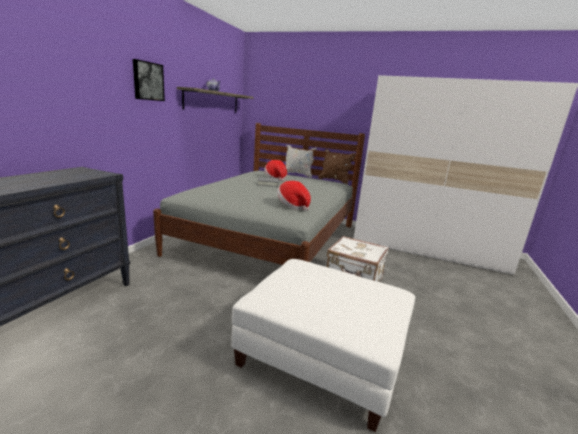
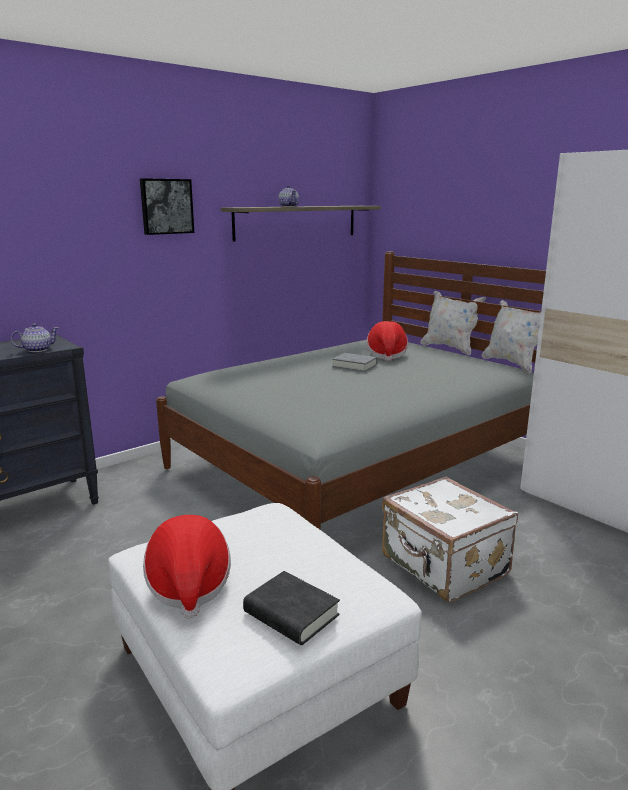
camera: 30 degrees right, 0 degrees up
hat [277,181,311,211] -> hat moved to [143,515,231,619]
brown pillow [318,149,356,185] -> white pillow [482,300,541,373]
none -> teapot [11,323,59,352]
none -> black book [243,571,340,645]

